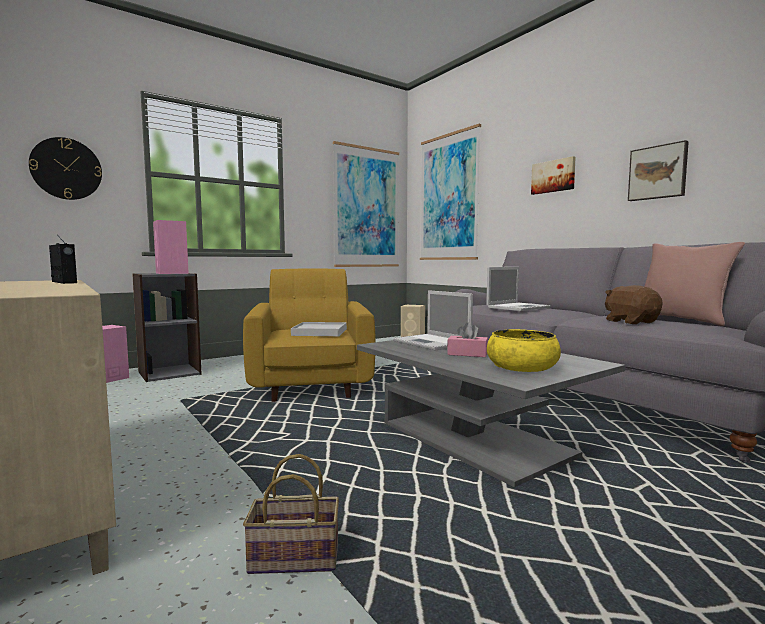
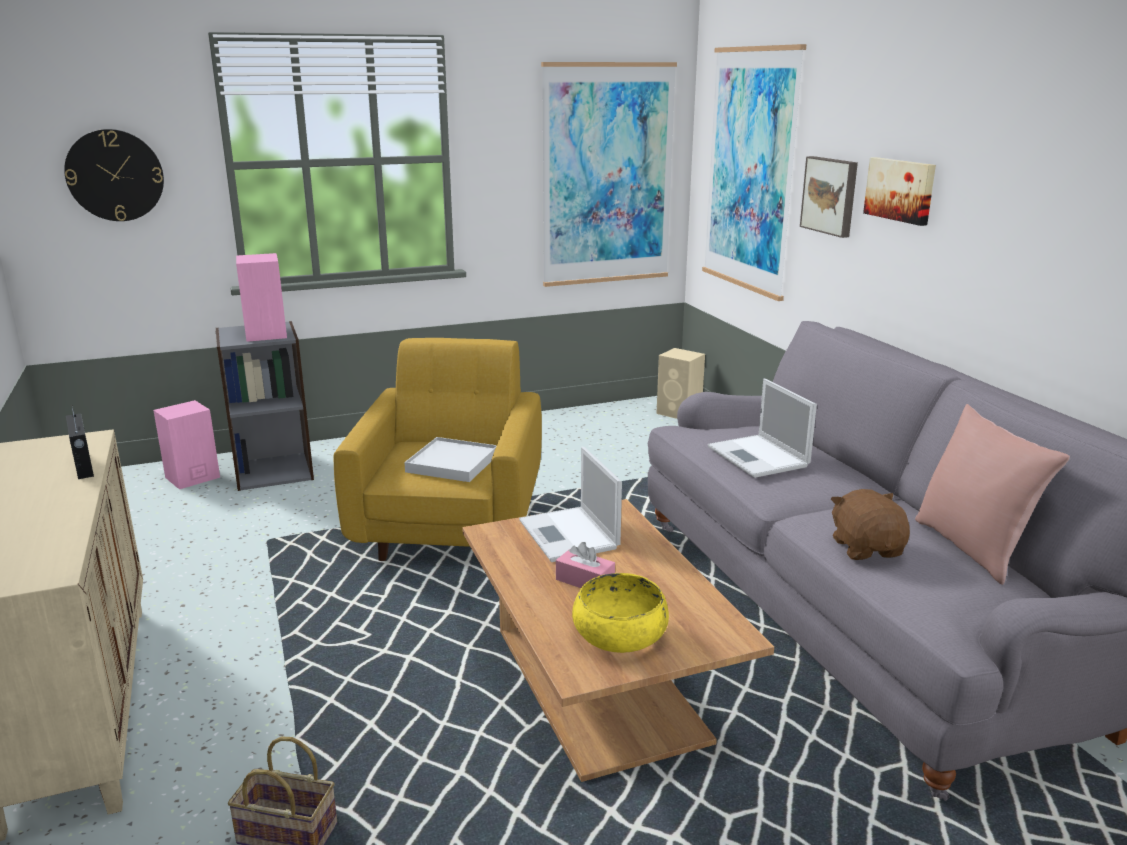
camera: 15 degrees right, 15 degrees up
grey coffee table [357,340,625,487] -> brown coffee table [462,499,774,782]
laptop [486,267,550,311] -> laptop turned 90 degrees clockwise [708,379,817,478]
picture [628,140,689,201] -> picture moved to [800,156,858,238]

